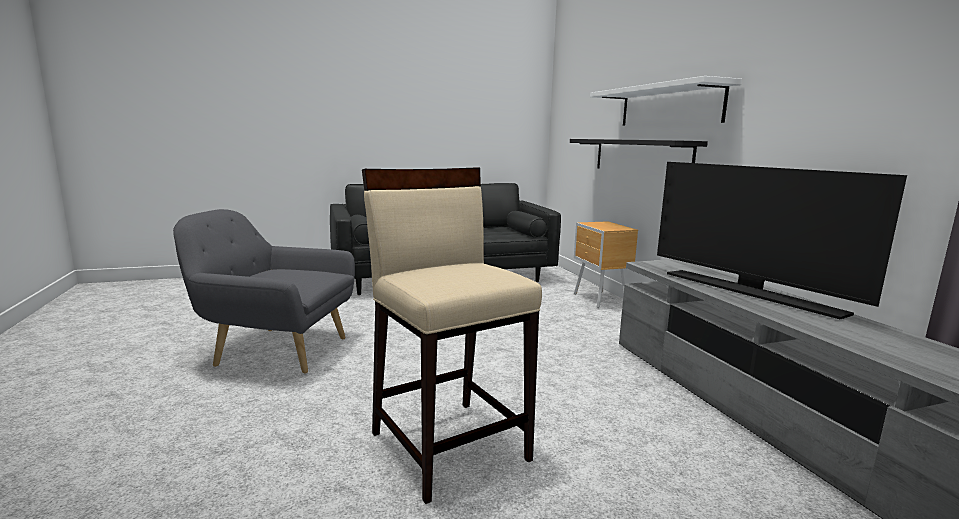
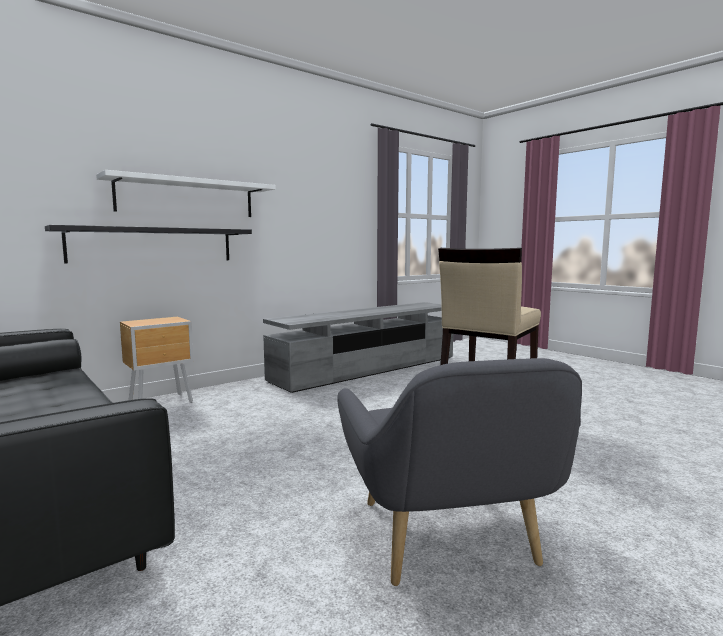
camera: 110 degrees left, 5 degrees down
television [657,162,907,319] -> none

